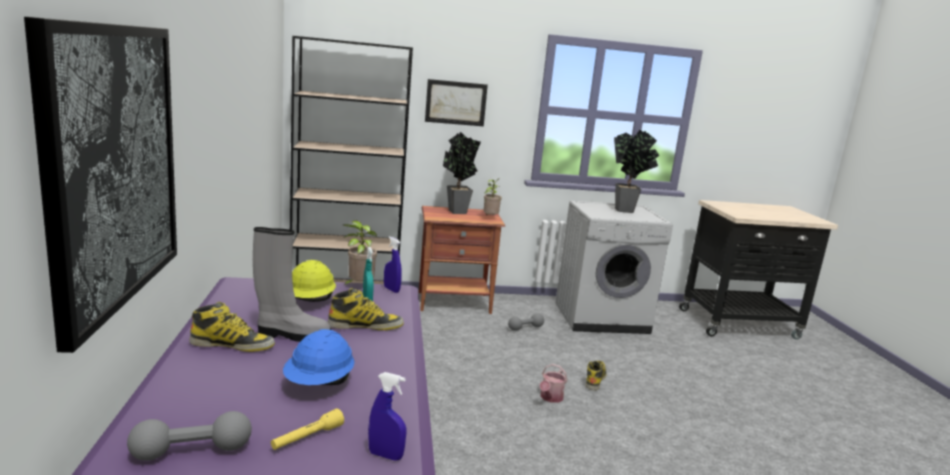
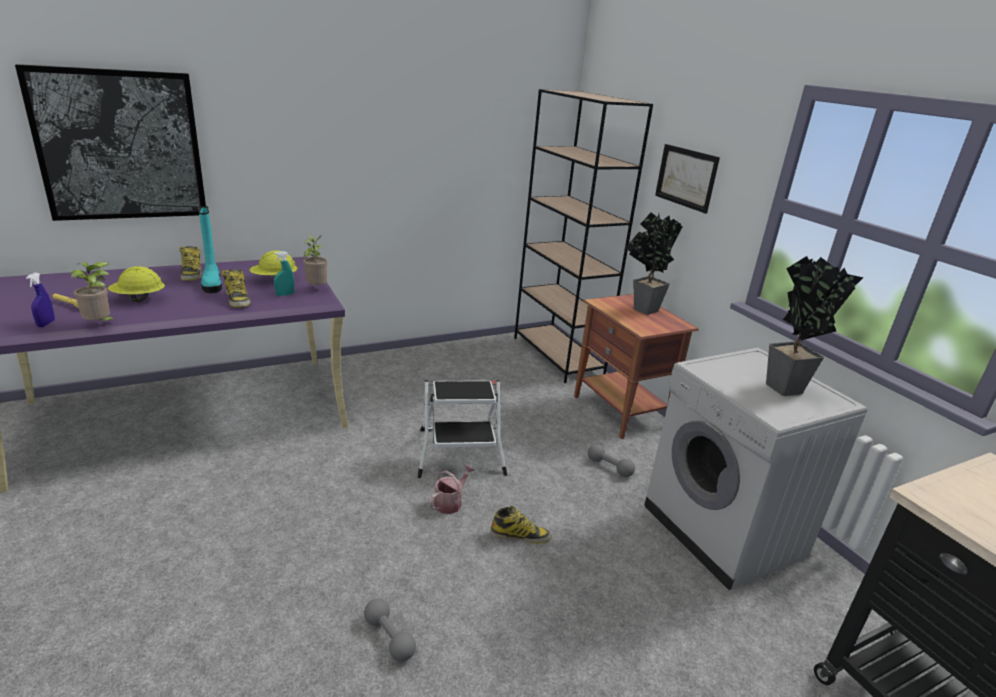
camera: 70 degrees right, 10 degrees up
grey dumbbell [127,411,252,461] -> grey dumbbell moved to [364,598,416,662]
grey boot [253,227,331,342] -> turquoise boot [199,206,222,293]
blue hard hat [283,329,355,385] -> yellow hard hat [108,266,165,302]
blue spray bottle [384,236,402,293] -> none
potted plant [484,178,502,215] -> potted plant moved to [71,261,118,321]
watering can [539,364,567,403] -> watering can turned 120 degrees clockwise [429,464,475,514]
none -> step ladder [418,380,507,478]

